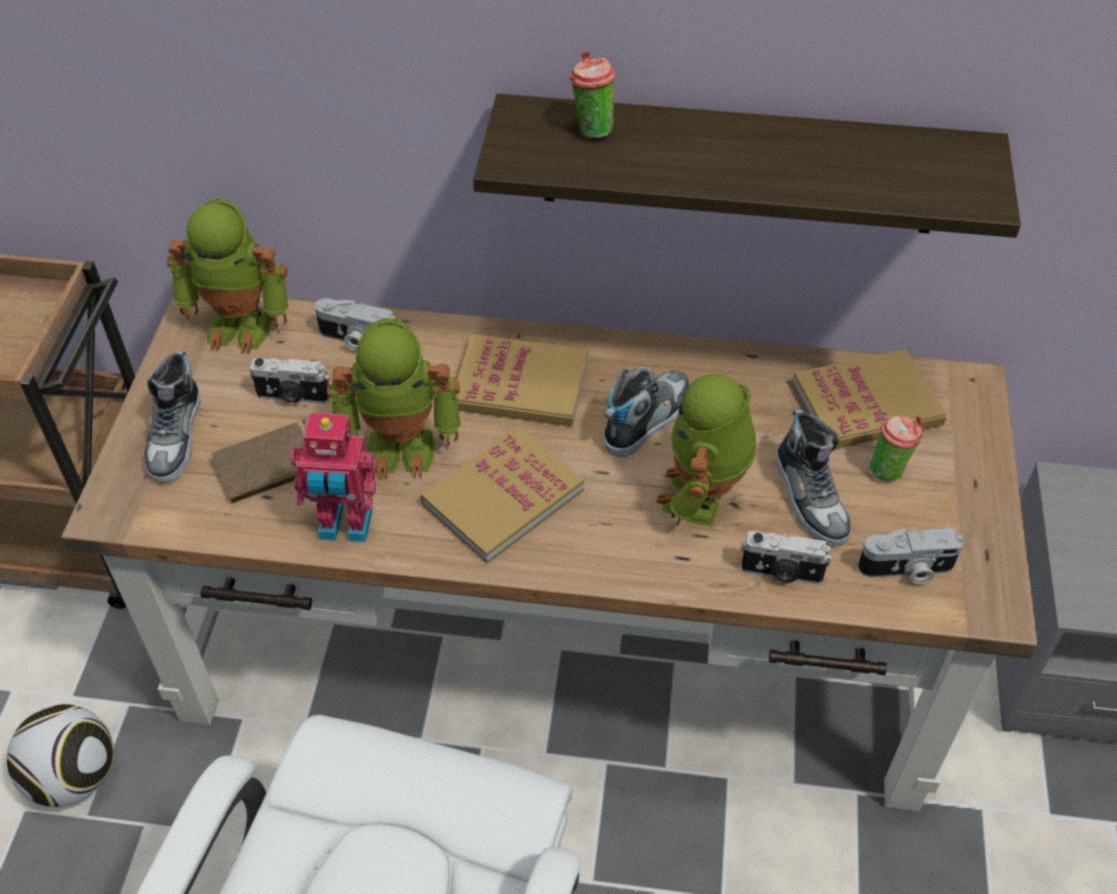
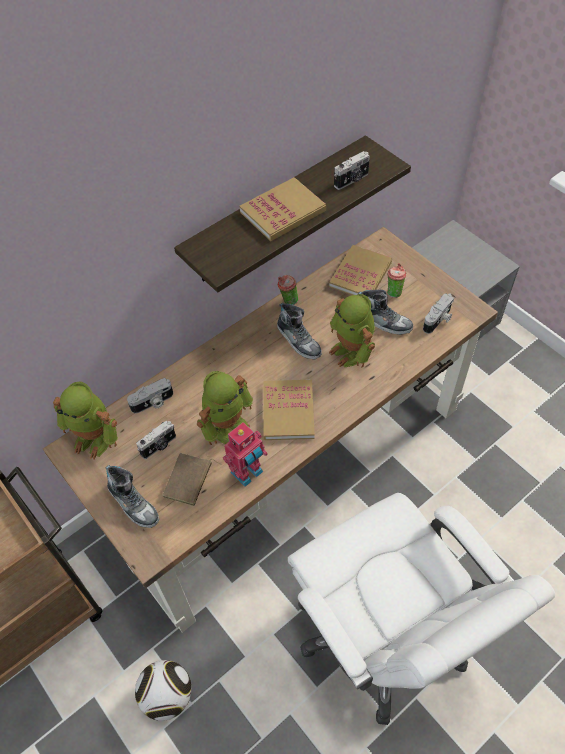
camera: 45 degrees left, 5 degrees up
toy robot [167,198,289,354] -> toy robot turned 60 degrees clockwise [53,381,118,460]
book [456,334,588,427] -> book moved to [240,177,326,241]
cup [570,51,616,138] -> cup moved to [278,275,298,305]
shoe [604,367,690,457] -> shoe turned 150 degrees clockwise [277,303,322,360]
camera [741,531,832,584] -> camera moved to [334,151,370,190]

